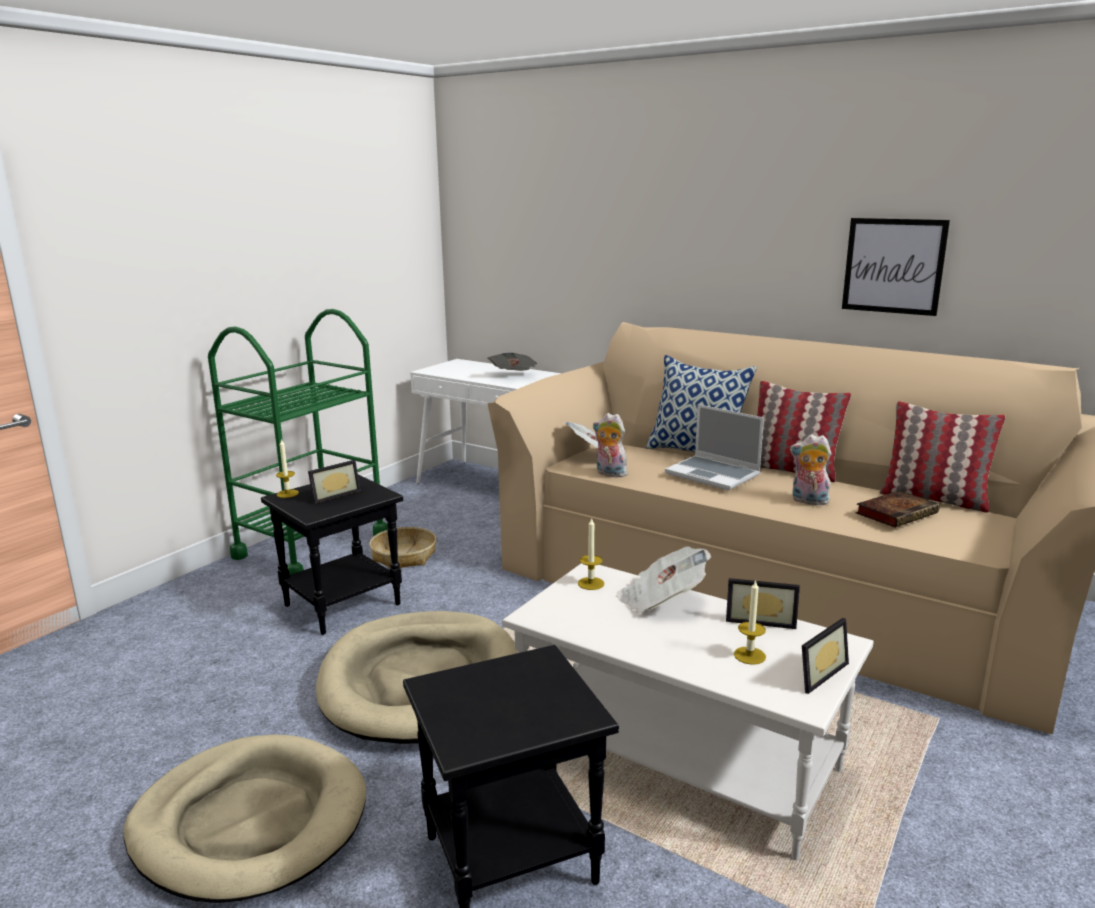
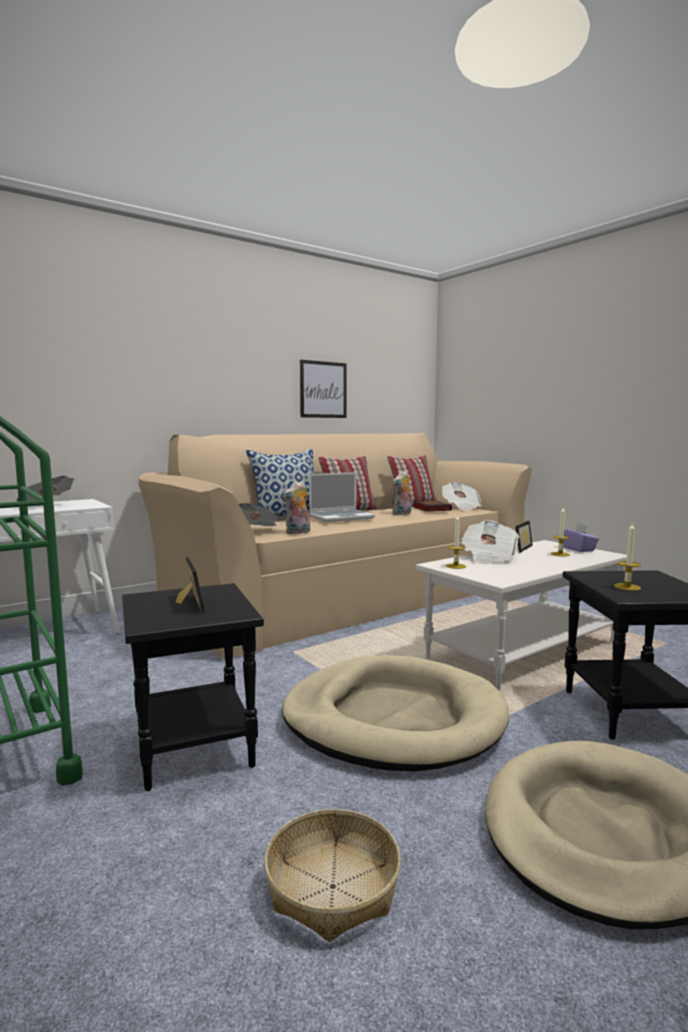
camera: 70 degrees left, 10 degrees down
candle [276,439,299,498] -> candle moved to [614,522,641,591]
basket [369,527,437,568] -> basket moved to [264,809,401,942]
picture frame [802,618,849,694] -> purple tissue box [563,523,599,552]
none -> newspaper [442,482,482,510]

